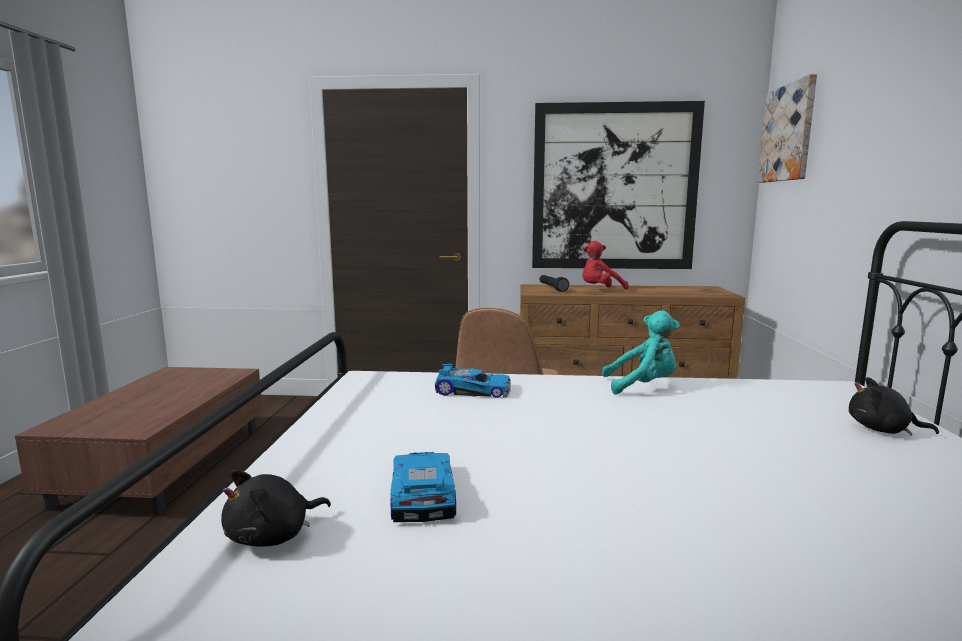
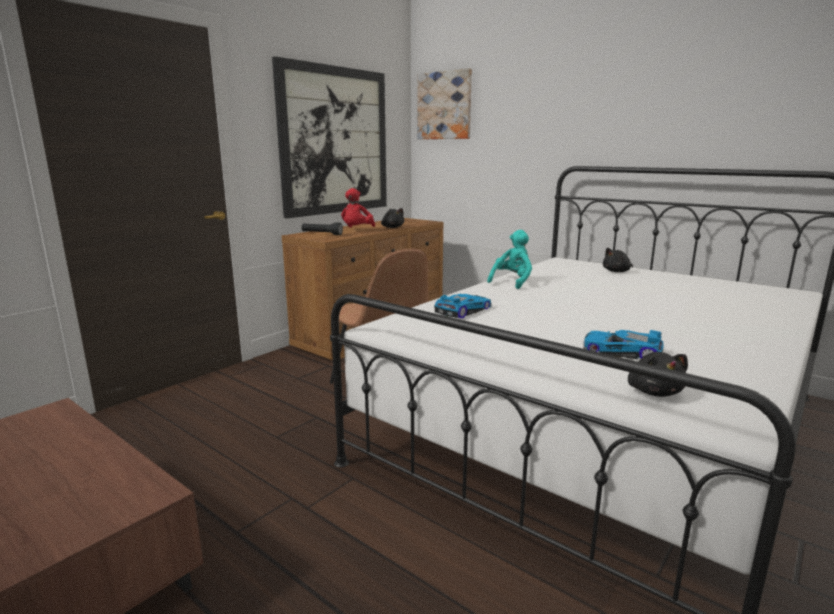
camera: 55 degrees left, 5 degrees up
none -> black plush toy [381,208,405,228]

